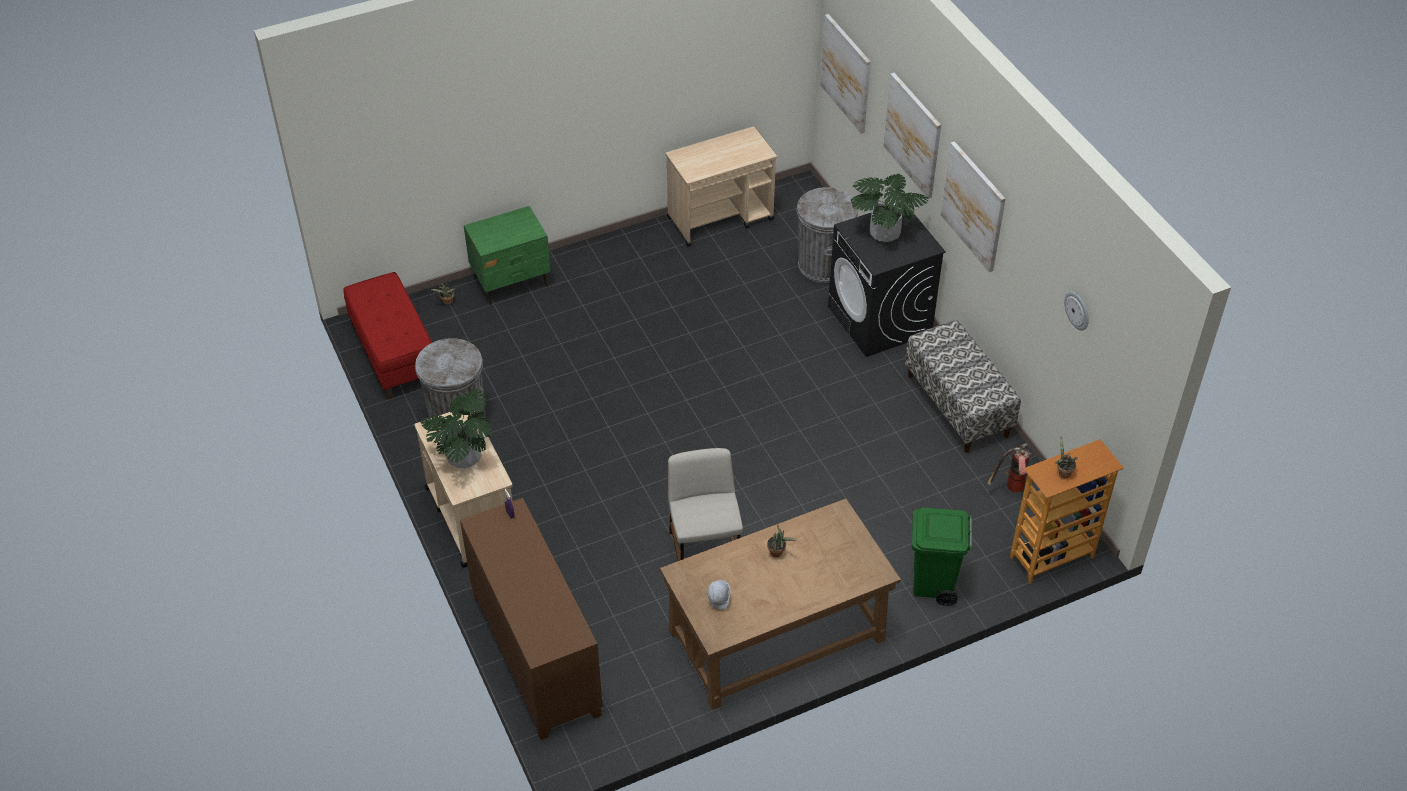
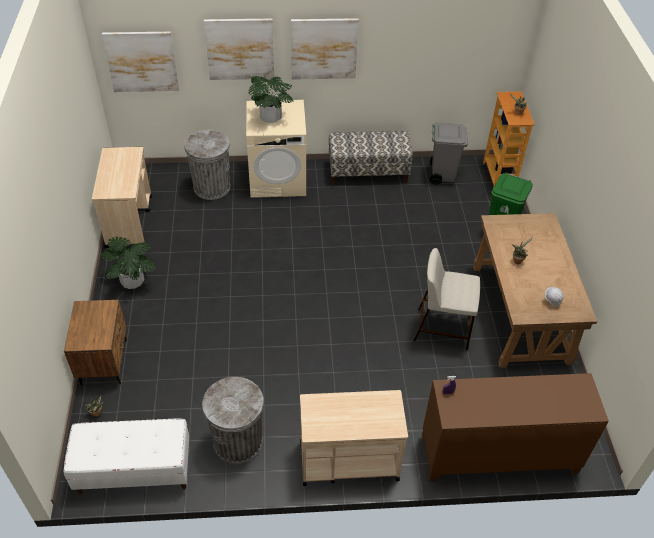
camera: 70 degrees left, 0 degrees up
red bench [344,272,432,399] -> white bench [64,419,189,494]
potted plant [421,389,492,468] -> potted plant moved to [101,237,156,289]
green nightstand [464,206,551,305] -> brown nightstand [64,300,127,386]
black washing machine [828,203,946,357] -> beige washing machine [246,100,306,198]
fire extinguisher [987,443,1032,493] -> grey trash can [430,123,468,185]
wall clock [1064,292,1089,331] -> none

